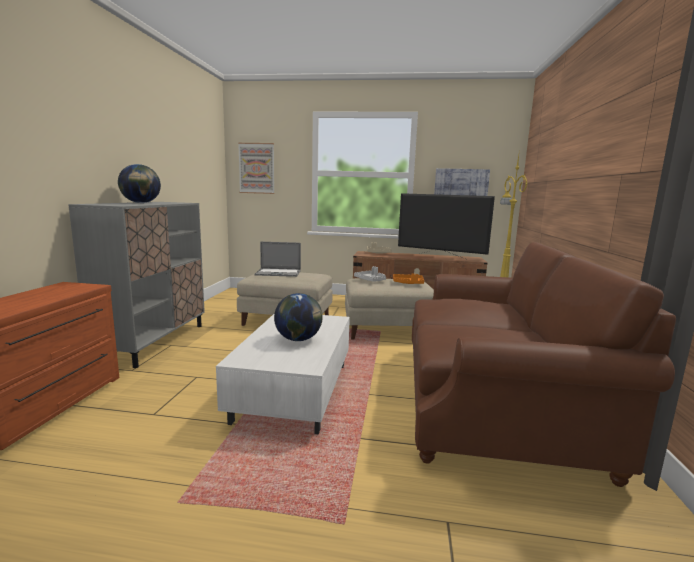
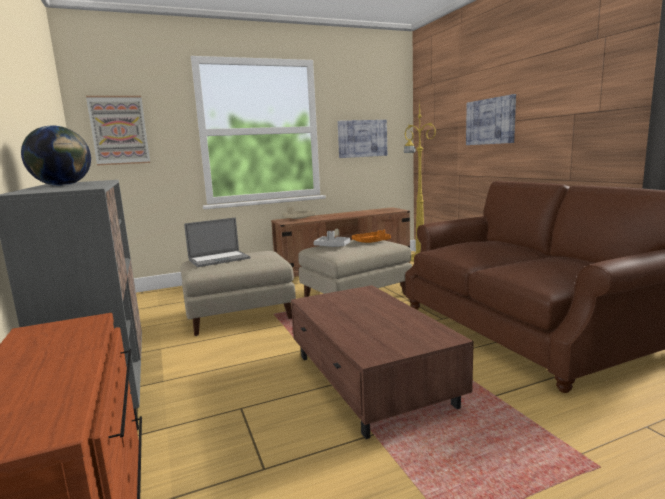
camera: 30 degrees left, 0 degrees up
white coffee table [216,314,350,434] -> brown coffee table [291,285,474,439]
globe [274,293,323,341] -> none
television [398,193,495,260] -> none
none -> picture [466,94,516,145]

